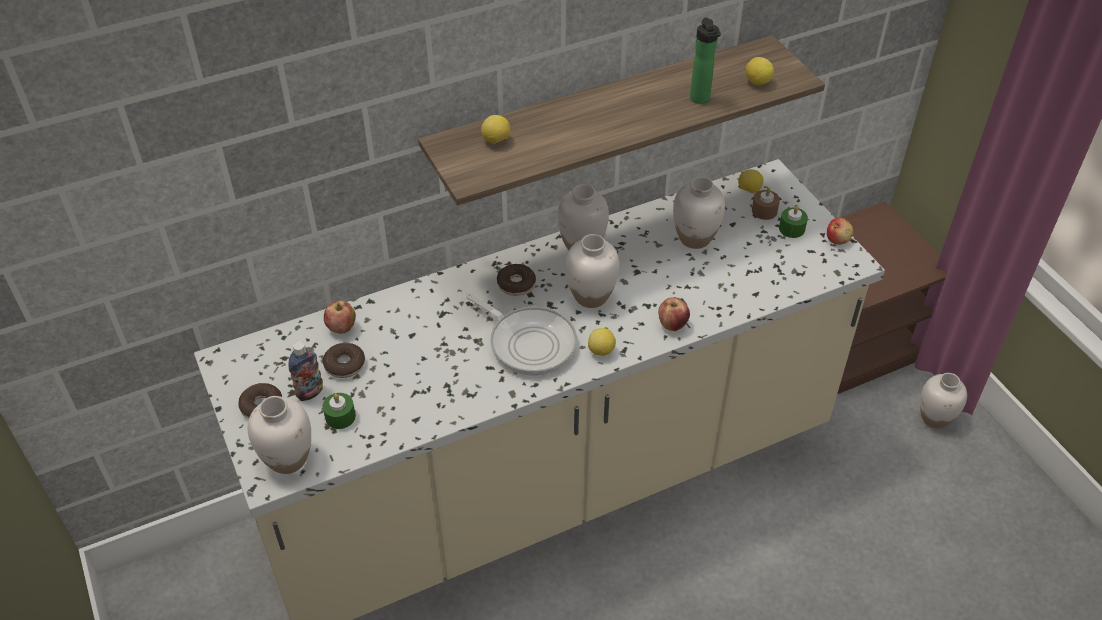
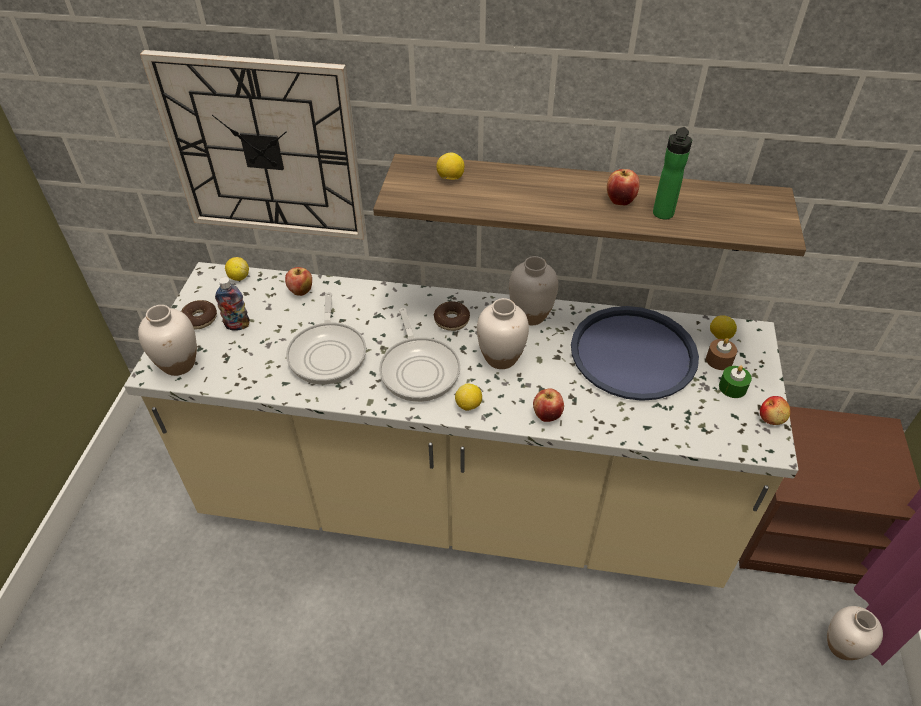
camera: 35 degrees right, 0 degrees up
green candle [322,393,356,429] -> none
donut [323,343,365,378] -> none
white vase [673,177,725,249] -> blue tray [571,306,699,401]
lemon [745,57,774,85] -> lemon moved to [225,257,249,281]
none -> wall clock [140,50,366,240]
none -> frying pan [286,292,366,385]
none -> apple [607,169,640,205]

